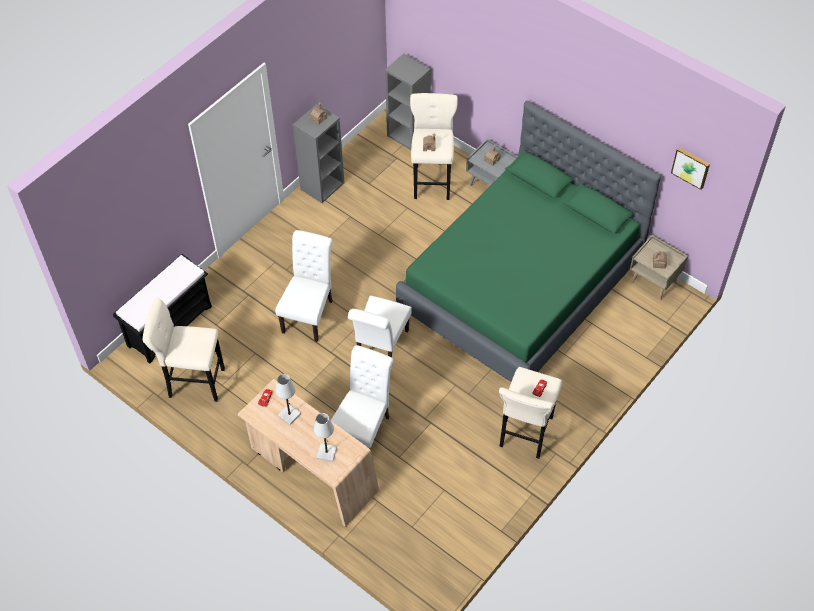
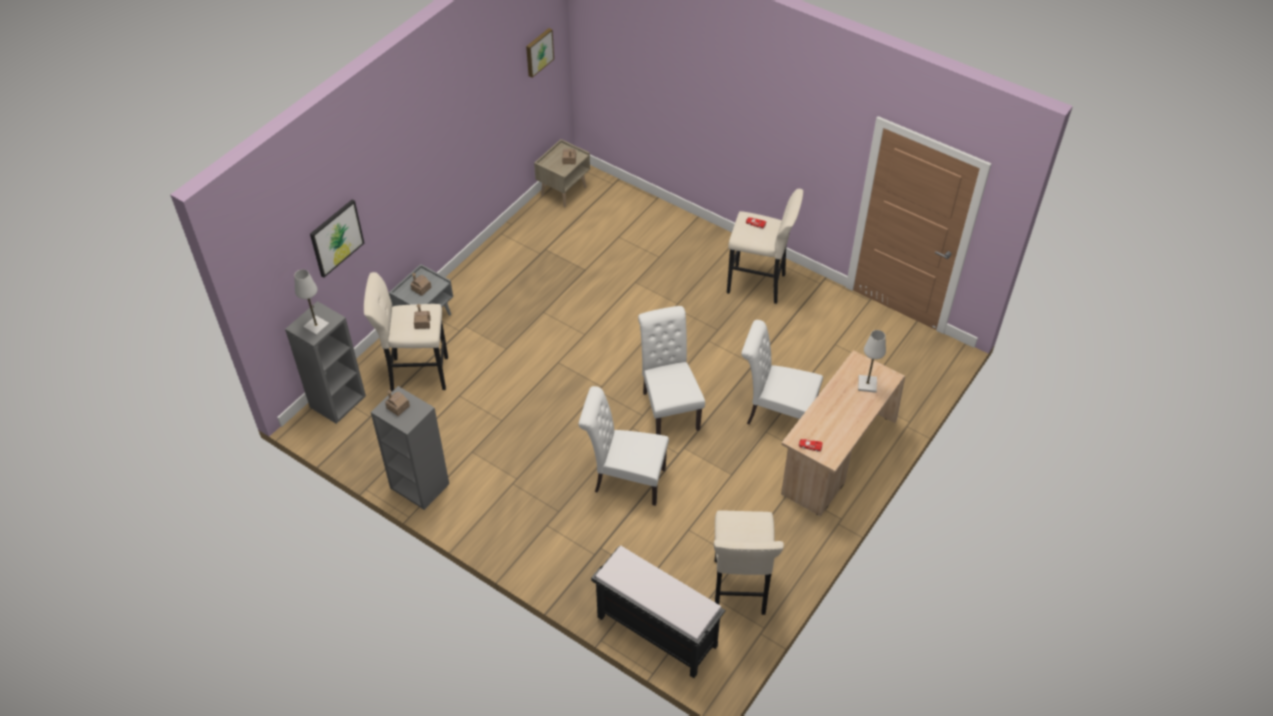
camera: 95 degrees left, 5 degrees down
white table lamp [276,374,301,425] -> white table lamp moved to [294,269,329,336]
white chair [348,295,412,357] -> white chair turned 120 degrees counterclockwise [638,306,705,435]
green bed [396,101,661,382] -> none
none -> picture [310,200,364,277]

